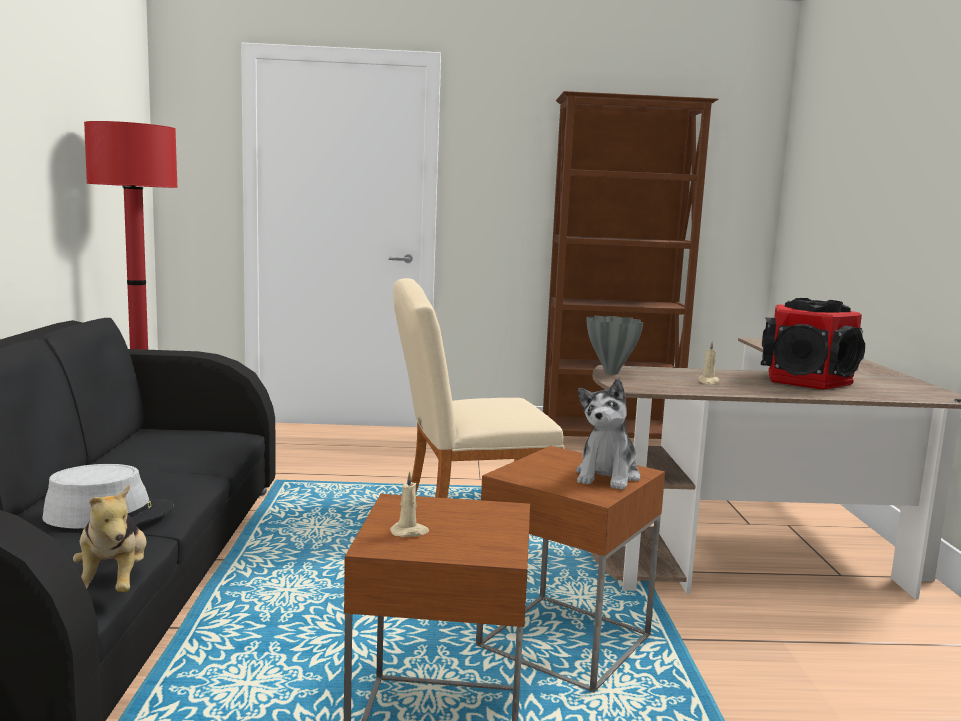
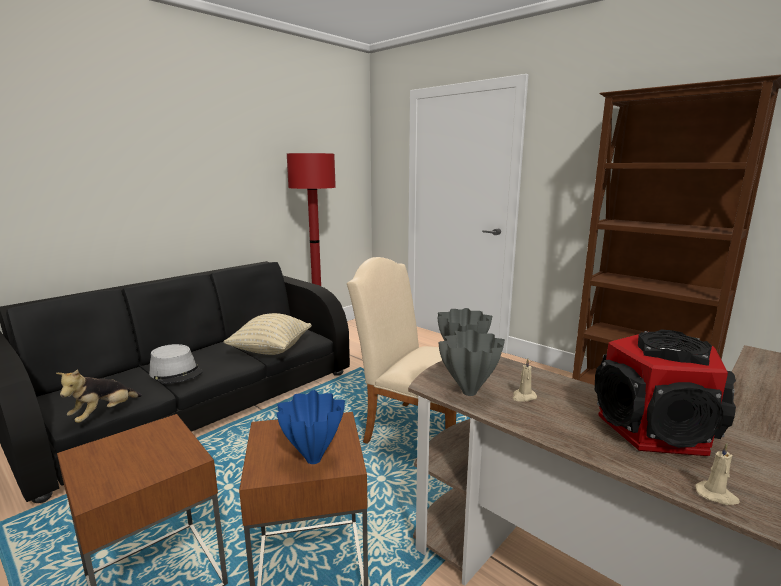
camera: 45 degrees right, 5 degrees up
beige candle [390,472,429,537] -> beige candle moved to [695,443,740,505]
plush toy [576,378,640,490] -> blue vase [277,390,345,464]
none -> beige pillow [223,313,312,355]
none -> grey vase [438,330,505,396]

